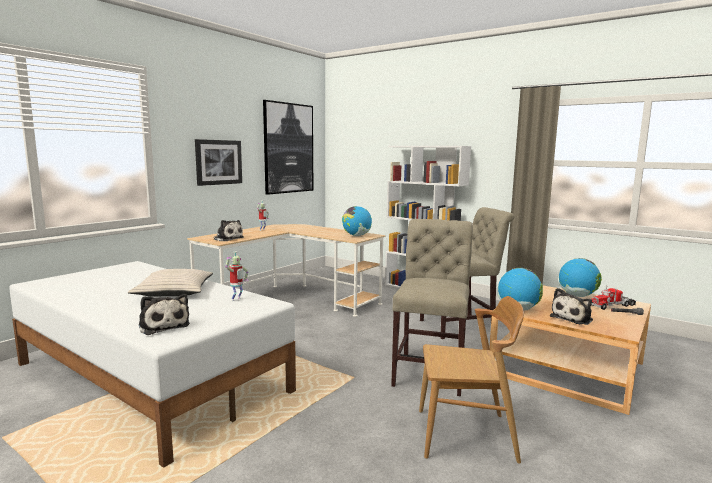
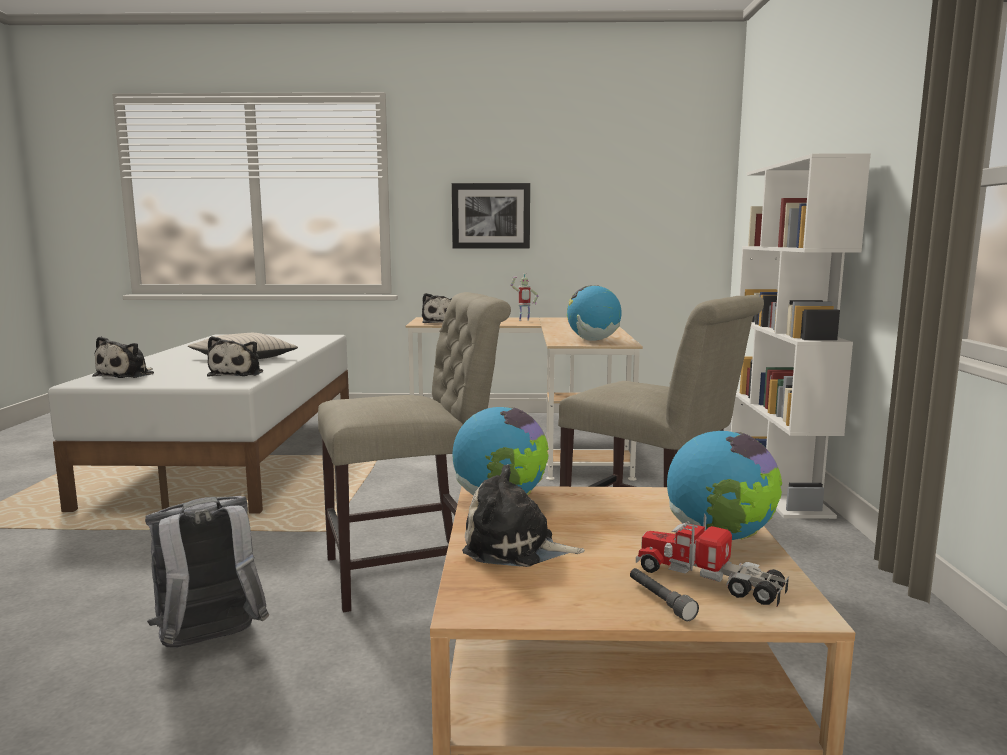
camera: 55 degrees right, 0 degrees up
toy robot [225,251,248,301] -> plush toy [207,336,263,377]
picture [263,100,313,195] -> none
brown chair [419,296,524,464] -> grey backpack [145,496,269,648]

